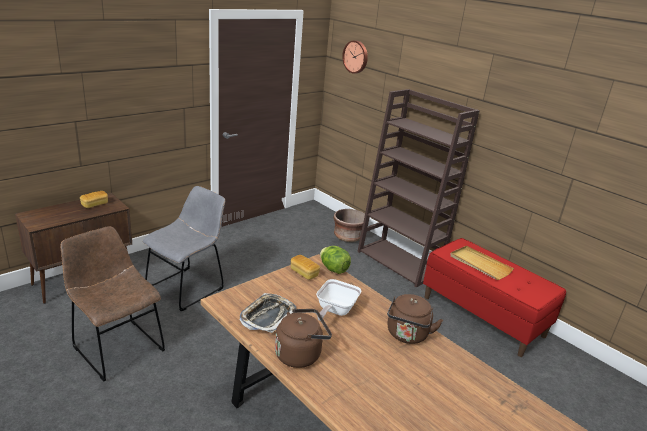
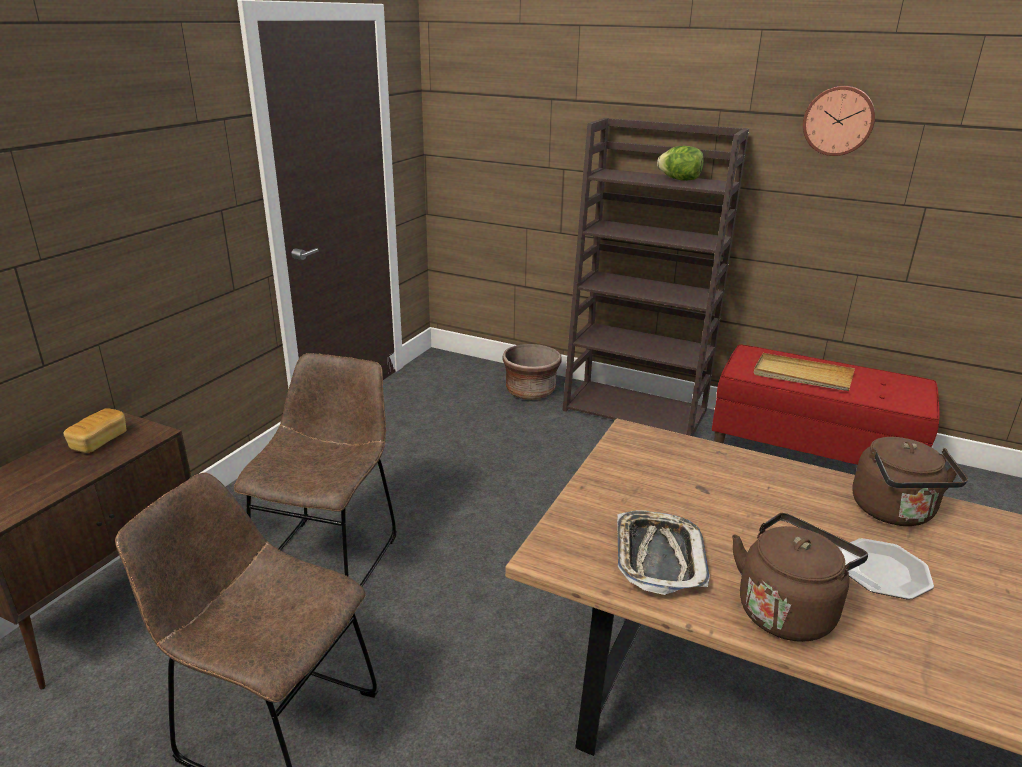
camera: 20 degrees left, 0 degrees up
grey chair [143,186,225,311] -> brown chair [234,353,397,587]
bread [291,255,320,280] -> none
frying pan [316,279,361,321] -> none
lettuce [320,246,351,274] -> lettuce moved to [657,146,704,181]
wall clock [342,40,368,74] -> wall clock moved to [803,86,875,156]
none -> plate [839,538,934,600]

